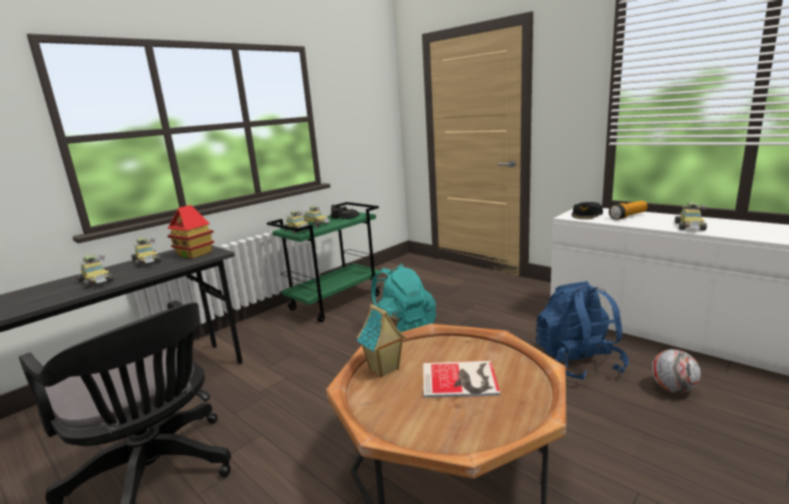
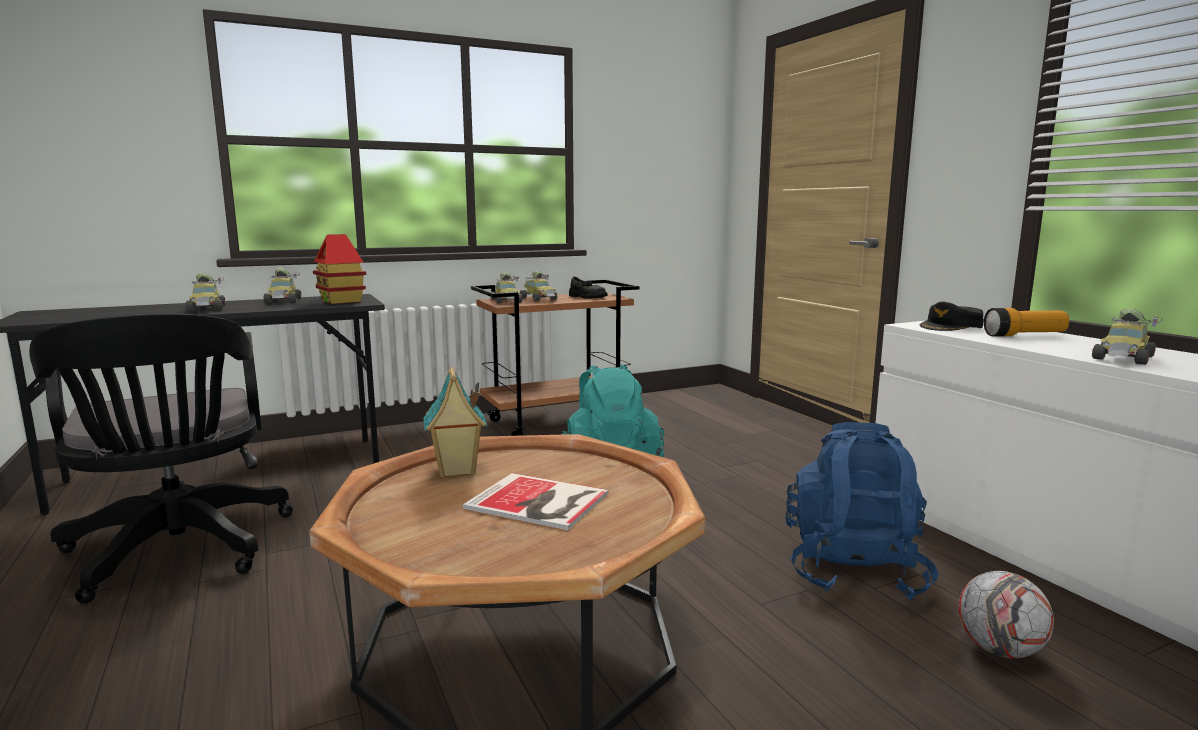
camera: 20 degrees right, 5 degrees down
green cart [267,202,381,322] -> brown cart [471,280,639,436]

